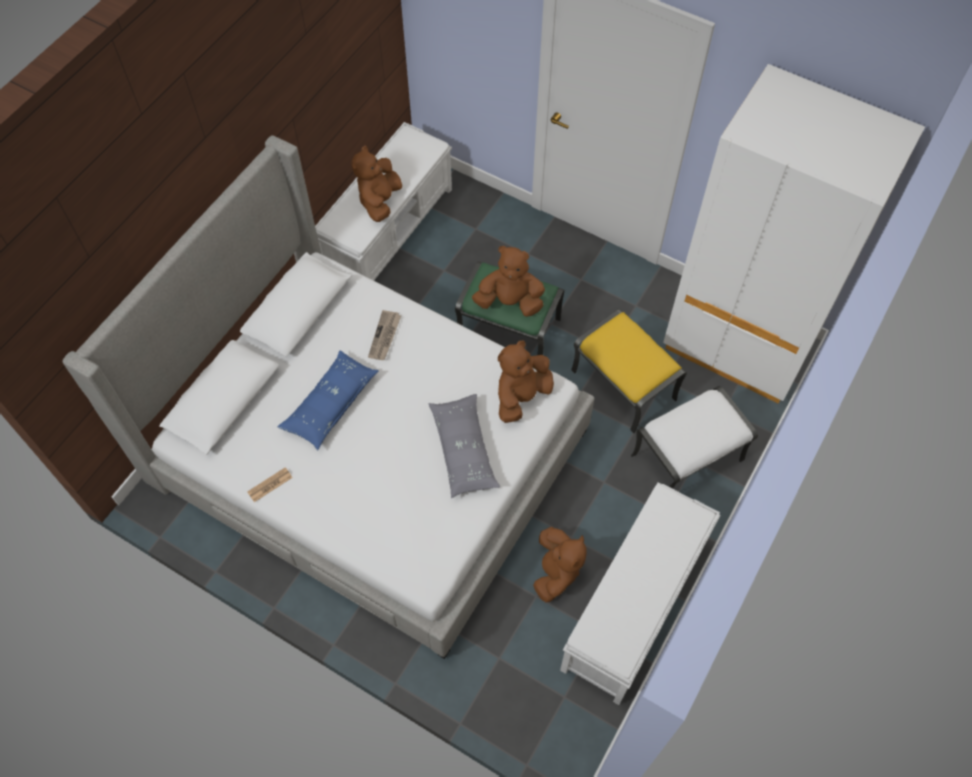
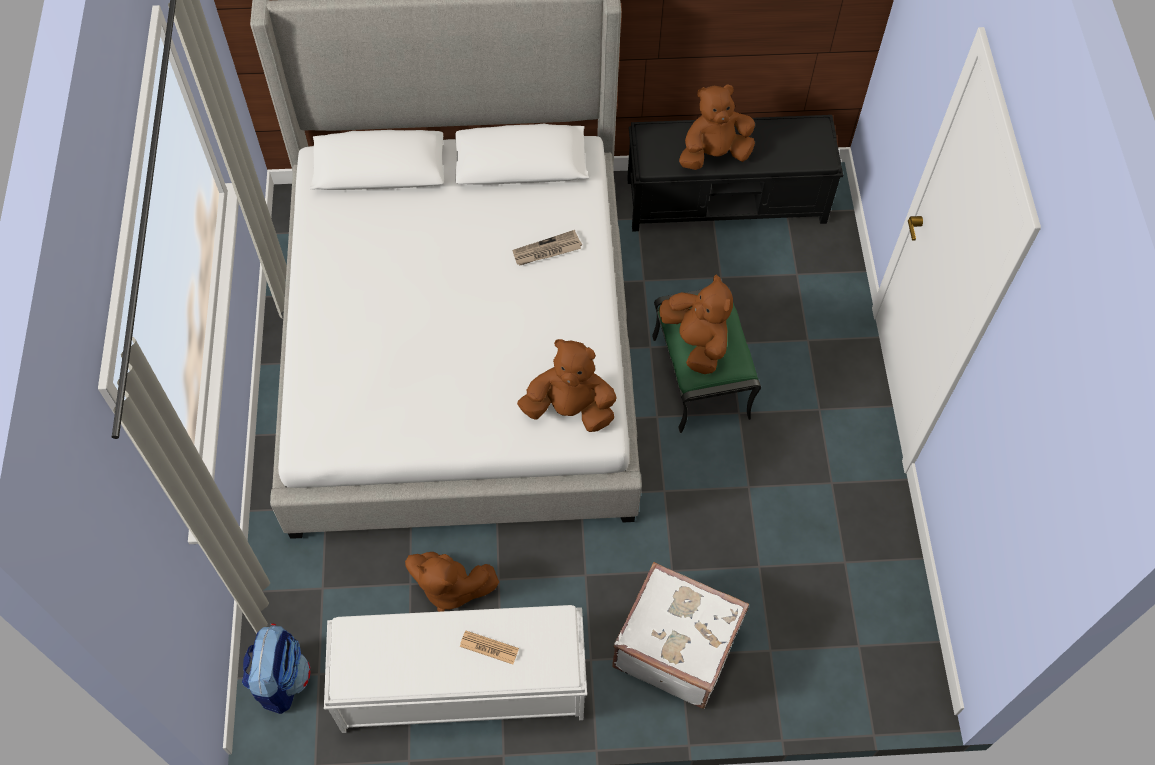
camera: 55 degrees right, 0 degrees up
newspaper [247,467,293,502] -> newspaper moved to [460,630,519,664]
blue pillow [277,351,379,450] -> none
white bench [315,122,452,281] -> black bench [627,115,843,232]
grey pillow [428,394,500,498] -> none
brown plush toy [533,527,587,602] -> brown plush toy turned 45 degrees clockwise [405,552,499,612]
yellow ottoman [571,309,687,434] -> none
white ottoman [631,386,758,489] -> white suitcase [612,562,749,709]
white wardrobe [663,64,925,403] -> none
none -> backpack [242,624,311,714]

